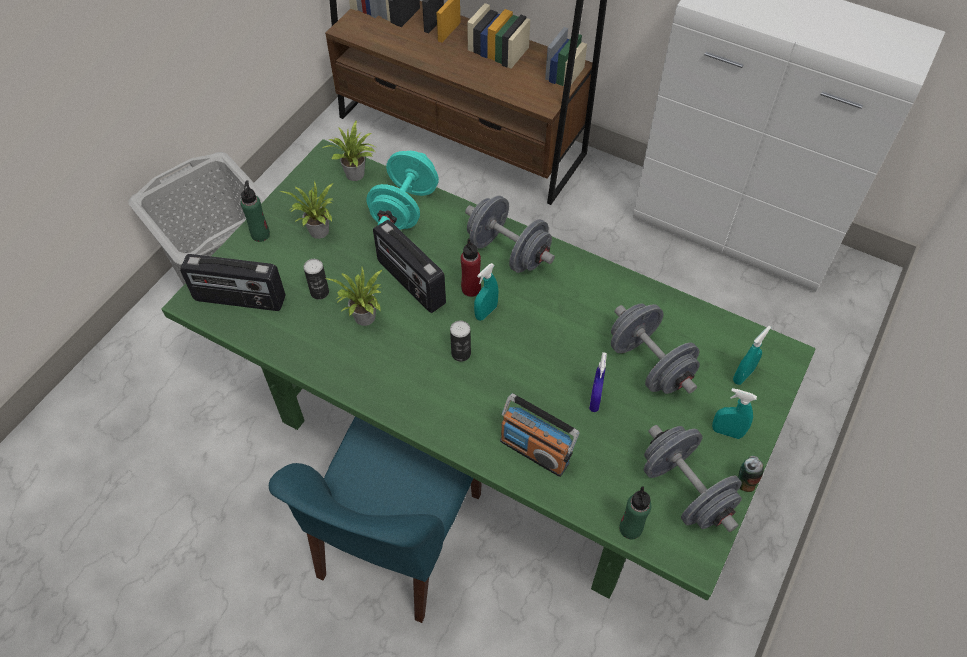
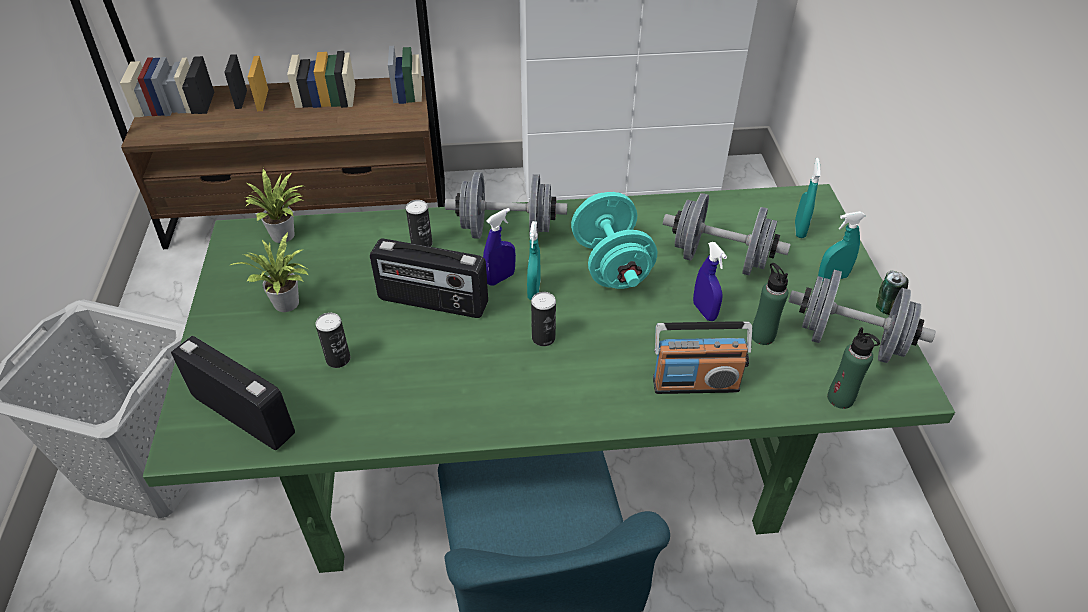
camera: 35 degrees left, 10 degrees down
radio [180,254,286,311] -> radio turned 120 degrees counterclockwise [171,336,295,450]
green bottle [241,180,270,242] -> green bottle moved to [752,263,788,345]
potted plant [324,267,382,326] -> none
turquoise dumbbell [366,151,439,230] -> turquoise dumbbell moved to [571,192,657,289]
red bottle [461,238,481,297] -> blue spray bottle [483,208,516,286]
none -> can [406,200,432,247]

